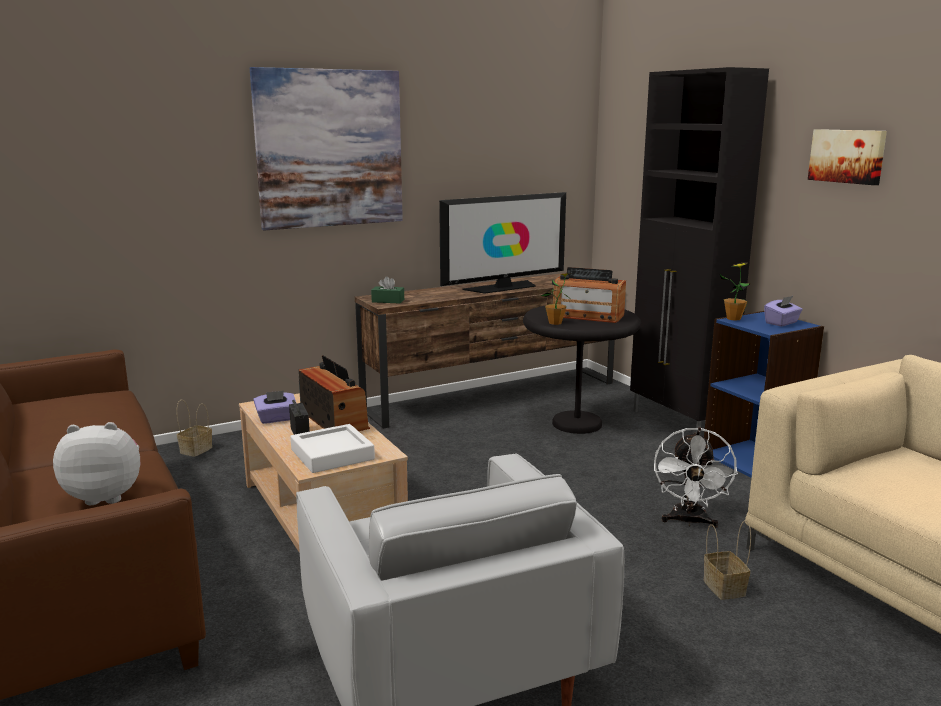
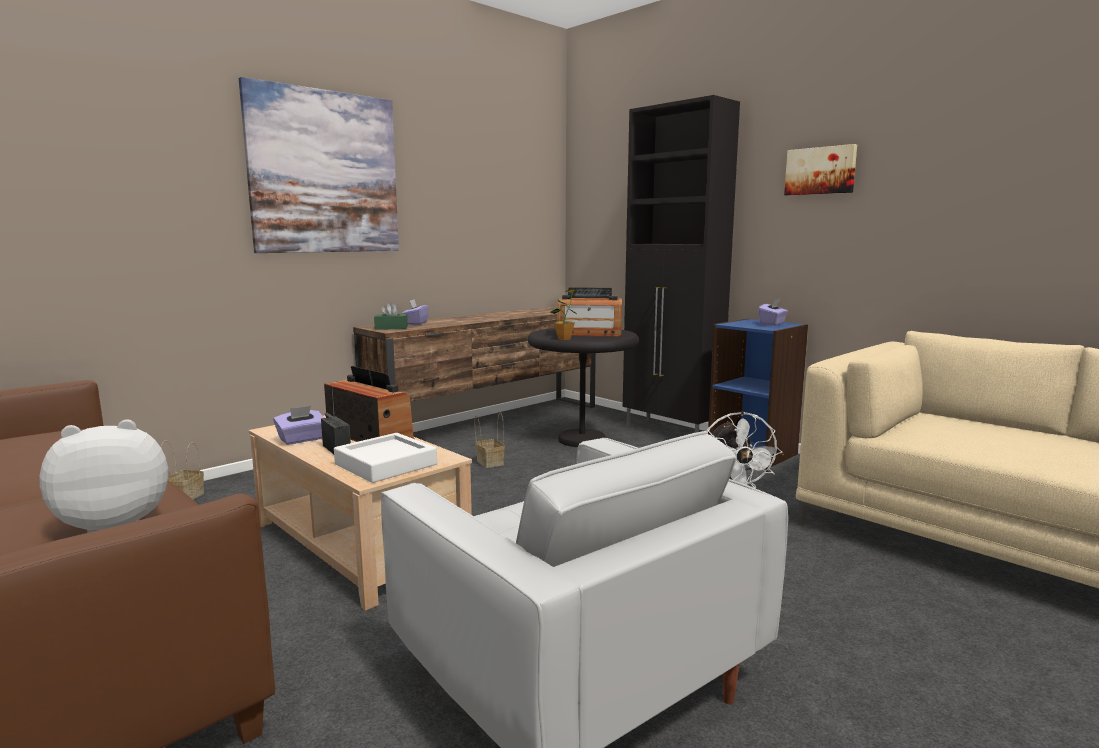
camera: 15 degrees left, 5 degrees down
television [439,192,566,294] -> none
basket [704,520,751,600] -> basket moved to [474,412,505,468]
potted plant [720,263,751,321] -> none
none -> purple tissue box [402,299,428,325]

